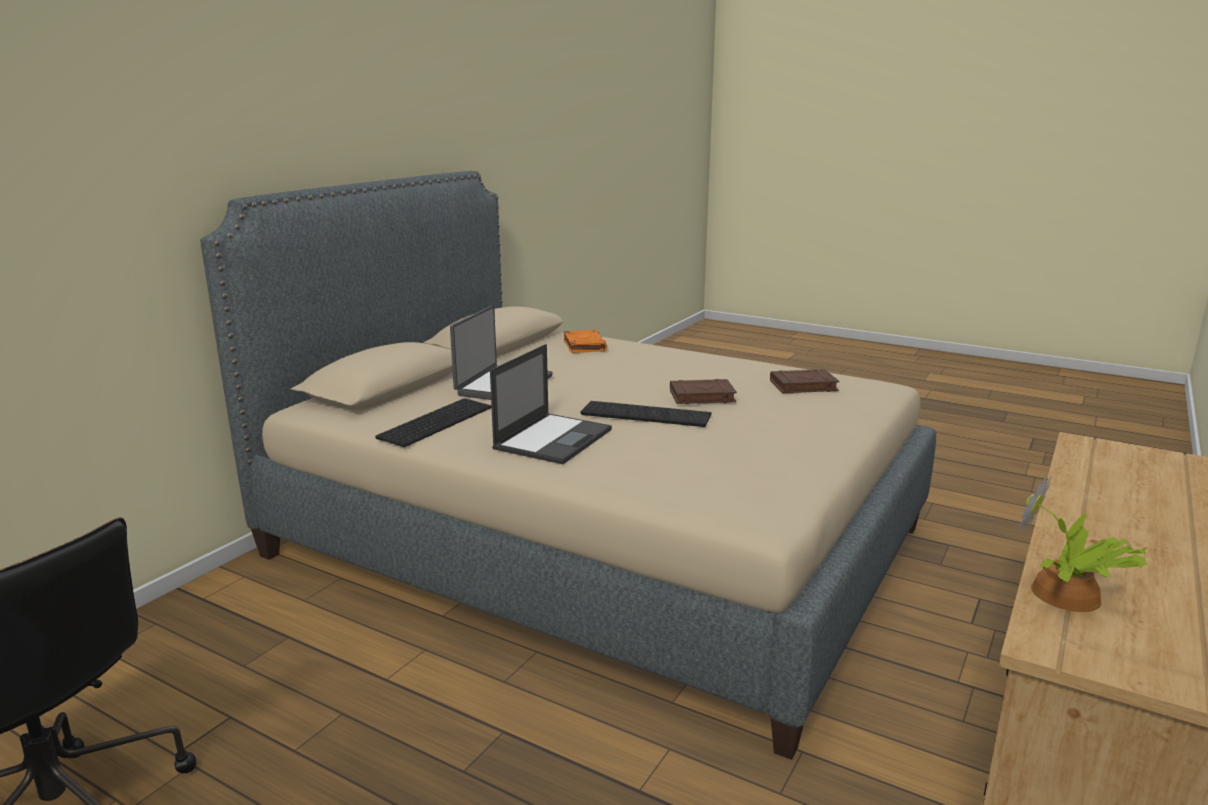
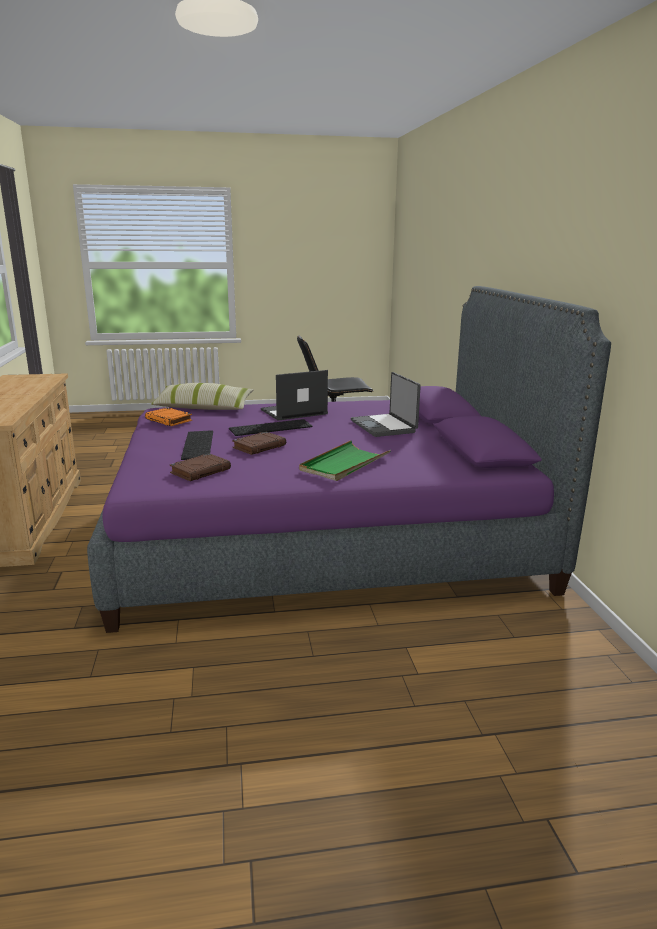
camera: 140 degrees right, 0 degrees up
beige bed [200,171,936,760] -> purple bed [87,286,611,633]
keyboard [375,398,491,447] -> keyboard moved to [181,430,213,460]
laptop [490,344,612,464] -> laptop turned 75 degrees clockwise [261,370,328,421]
orange book [564,330,607,353] -> orange book moved to [145,407,192,426]
potted plant [1019,475,1147,612] -> none
none -> pillow [151,383,254,410]
none -> green tray [299,440,391,481]

